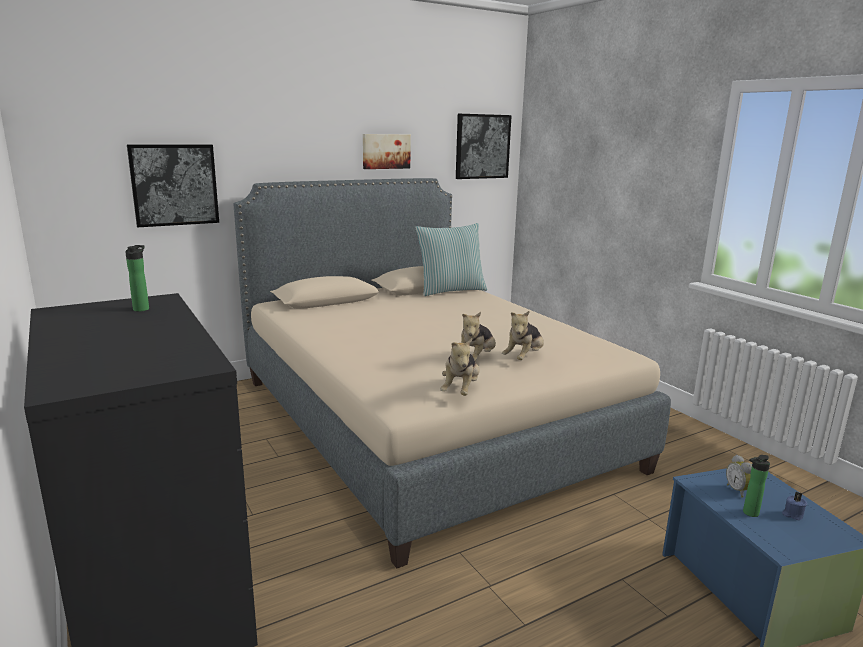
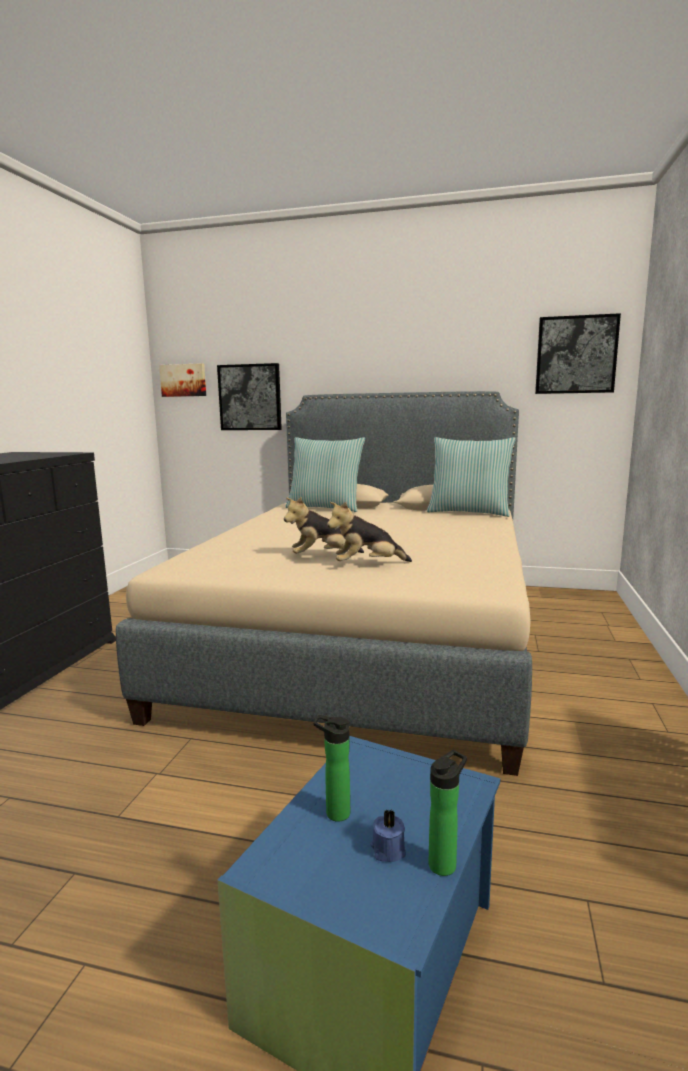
camera: 45 degrees right, 5 degrees down
bottle [125,245,149,312] -> bottle moved to [429,750,467,876]
picture [363,134,411,169] -> picture moved to [159,363,206,397]
plush toy [440,338,479,396] -> none
alarm clock [726,455,752,498] -> none
none -> pillow [285,437,365,512]

